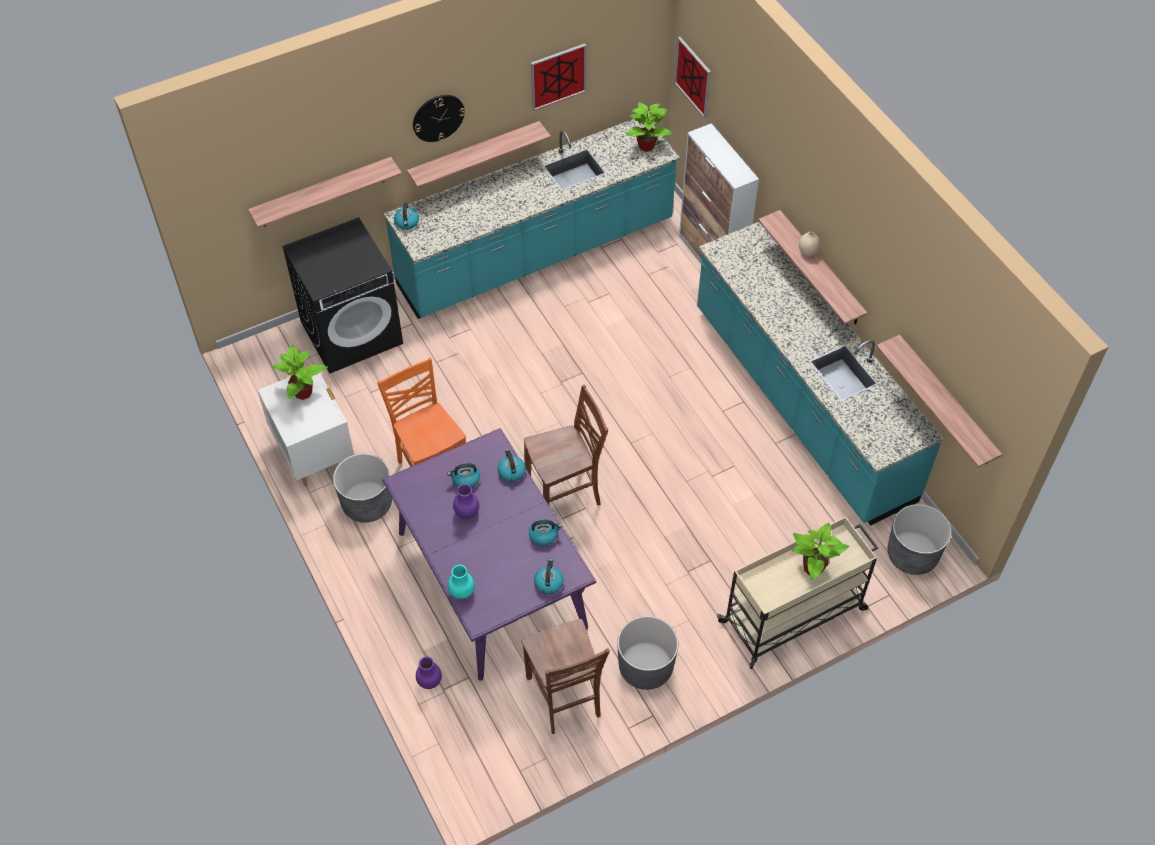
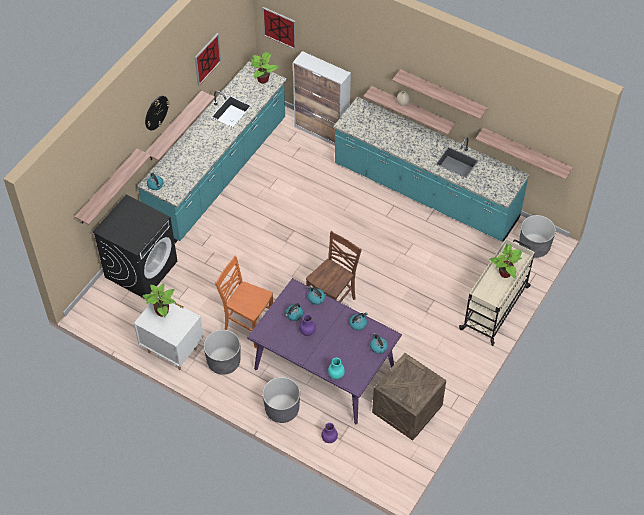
camera: 30 degrees left, 0 degrees up
brown chair [522,619,610,734] -> crate [372,353,446,441]
grey planter [617,616,678,690] -> grey planter moved to [263,377,300,423]
none -> shelf [392,69,488,119]

